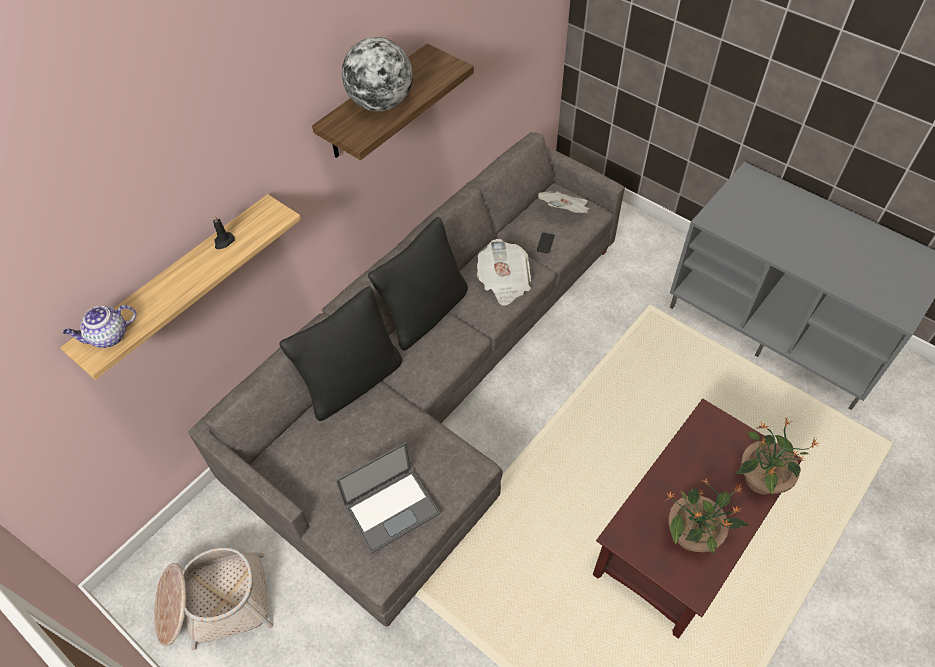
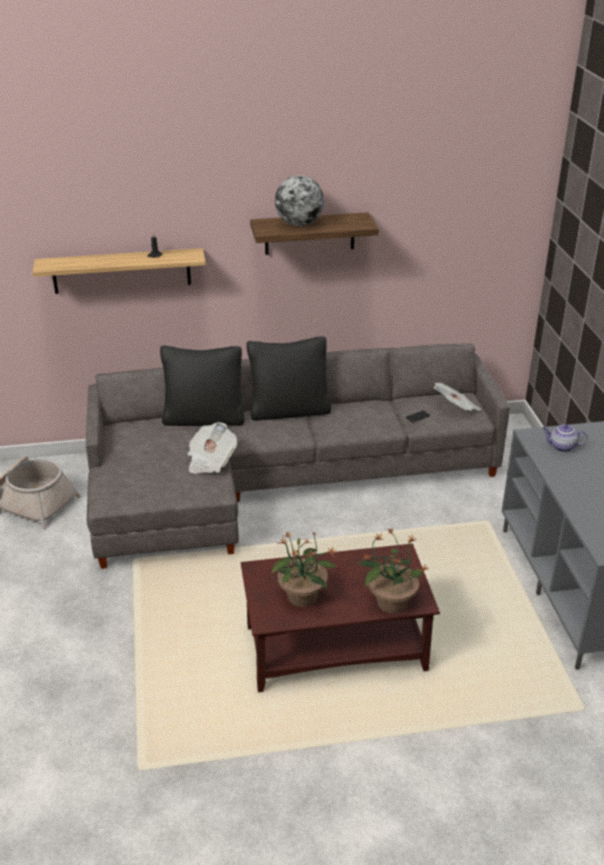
camera: 40 degrees right, 20 degrees down
teapot [63,305,137,348] -> teapot moved to [543,424,588,452]
laptop [336,442,440,554] -> none
newspaper [477,239,531,306] -> newspaper moved to [188,422,237,474]

